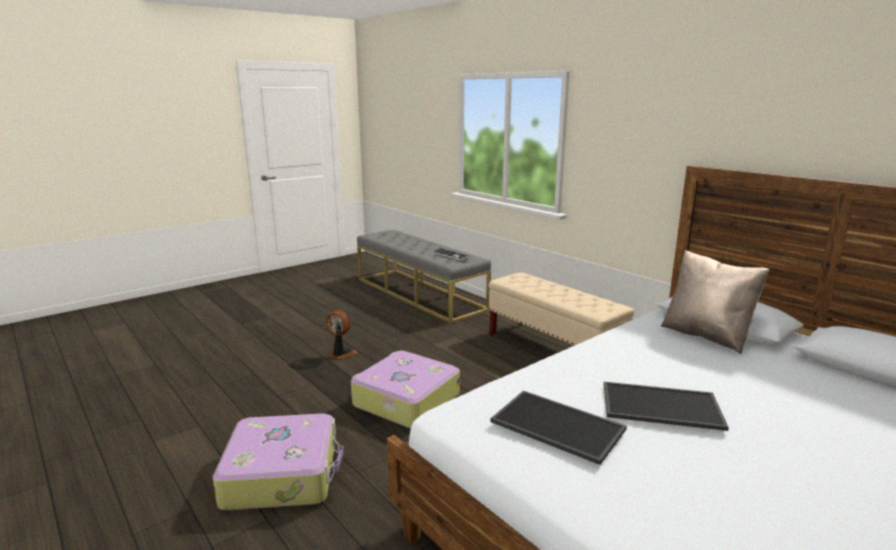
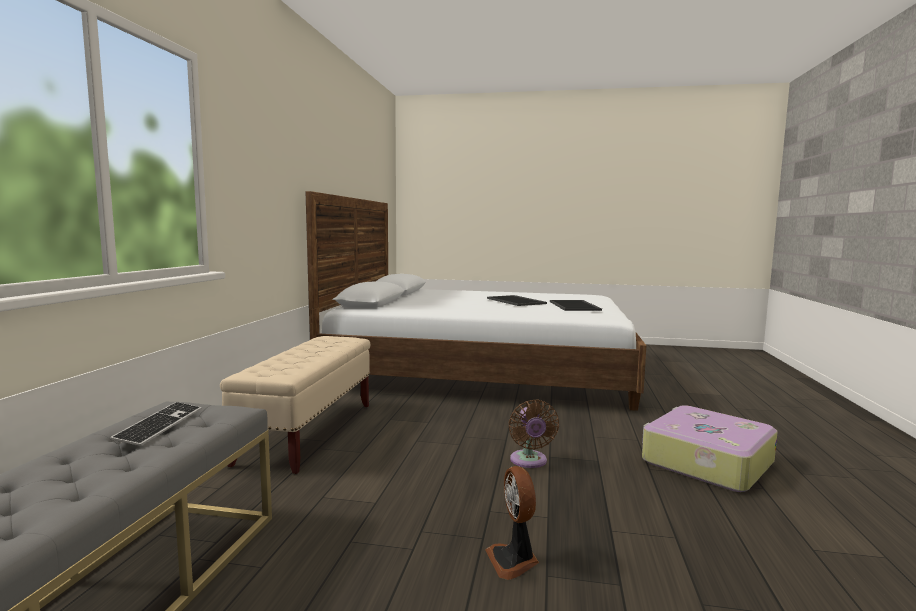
camera: 130 degrees left, 10 degrees down
suitcase [351,351,460,428] -> brown fan [509,399,559,468]
beige pillow [661,250,770,354] -> none

